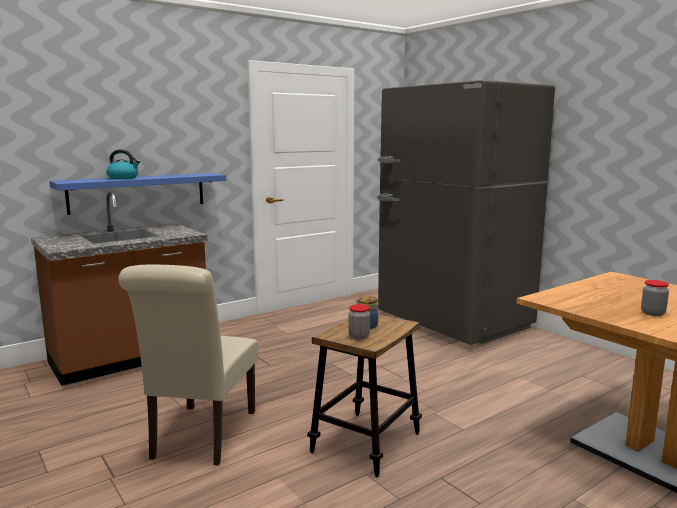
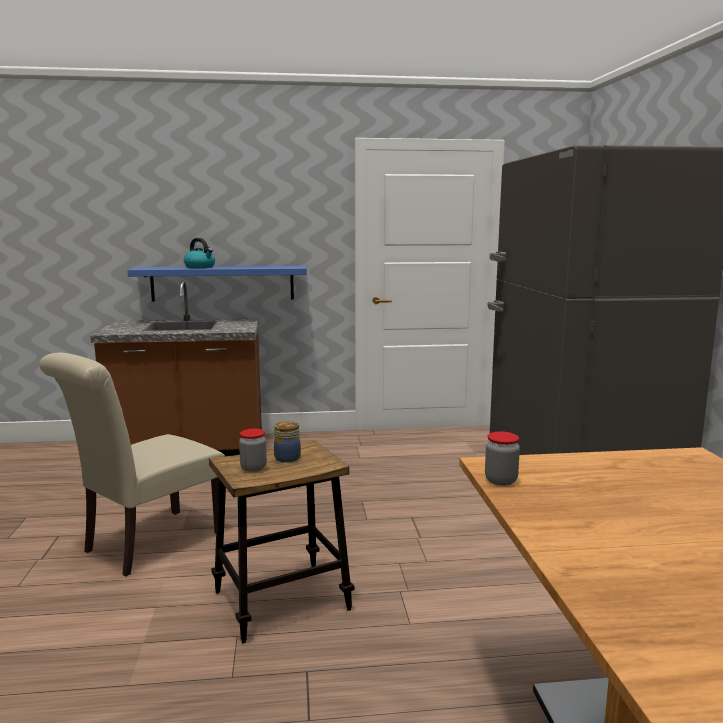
camera: 30 degrees right, 0 degrees up
jar [641,280,669,316] -> jar moved to [485,432,520,486]

